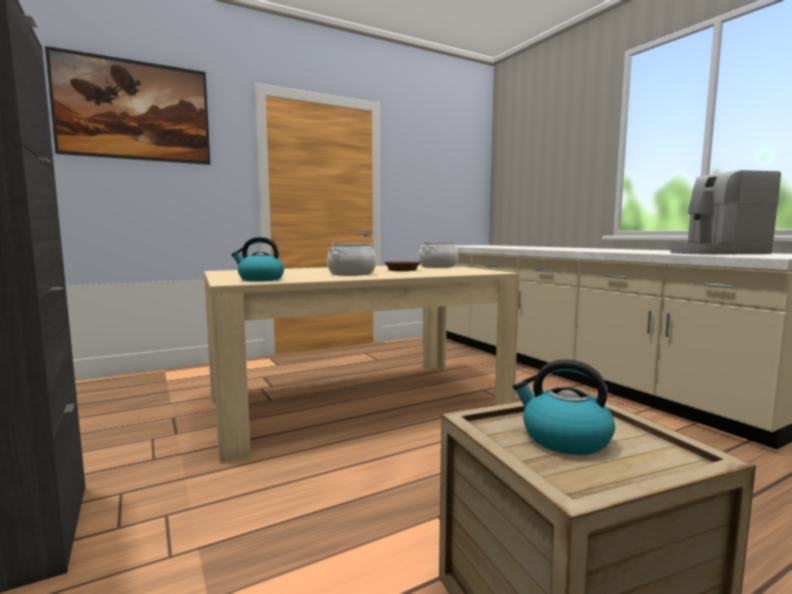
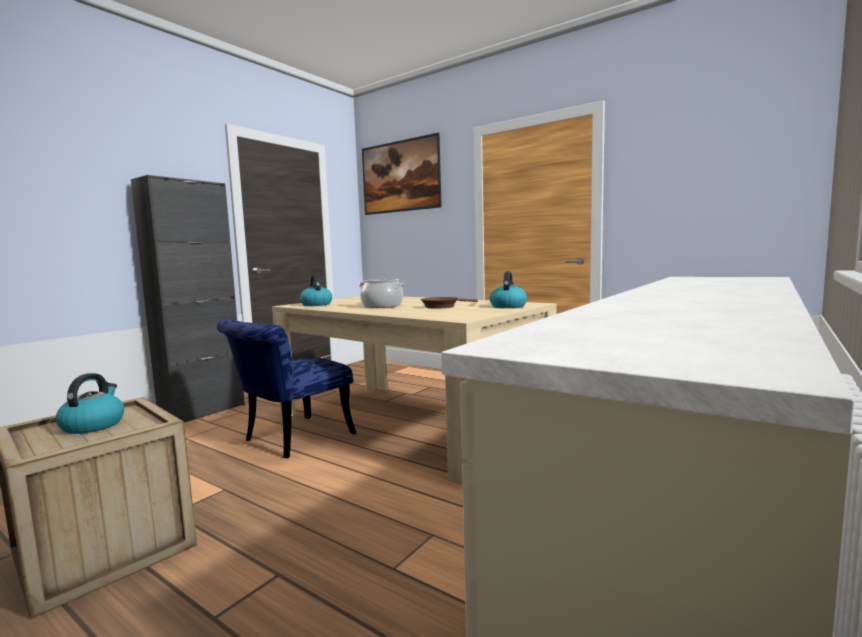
camera: 65 degrees right, 0 degrees up
cooking pot [419,242,458,268] -> kettle [490,271,527,308]
coffee machine [669,170,781,255] -> none
none -> blue chair [217,318,356,458]

